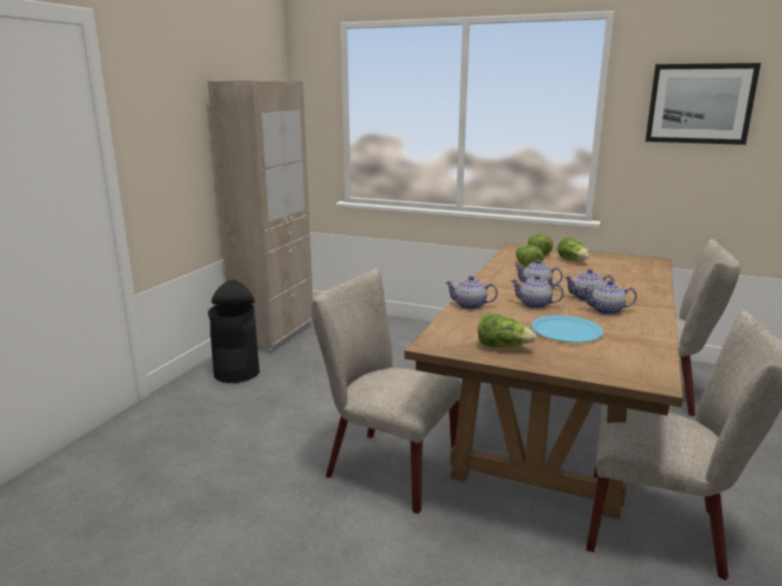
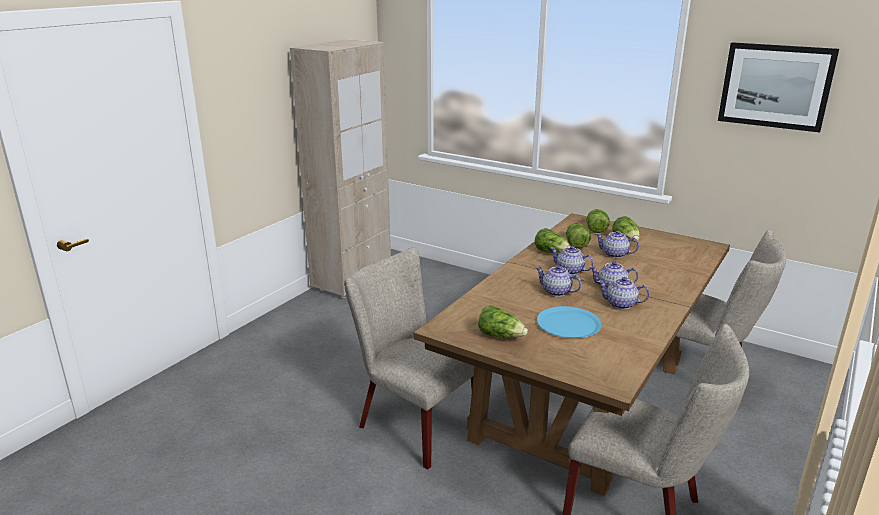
camera: 10 degrees right, 5 degrees up
black trash can [208,280,260,383] -> none
teapot [445,276,498,309] -> teapot moved to [595,230,639,258]
none -> lettuce [535,228,570,253]

